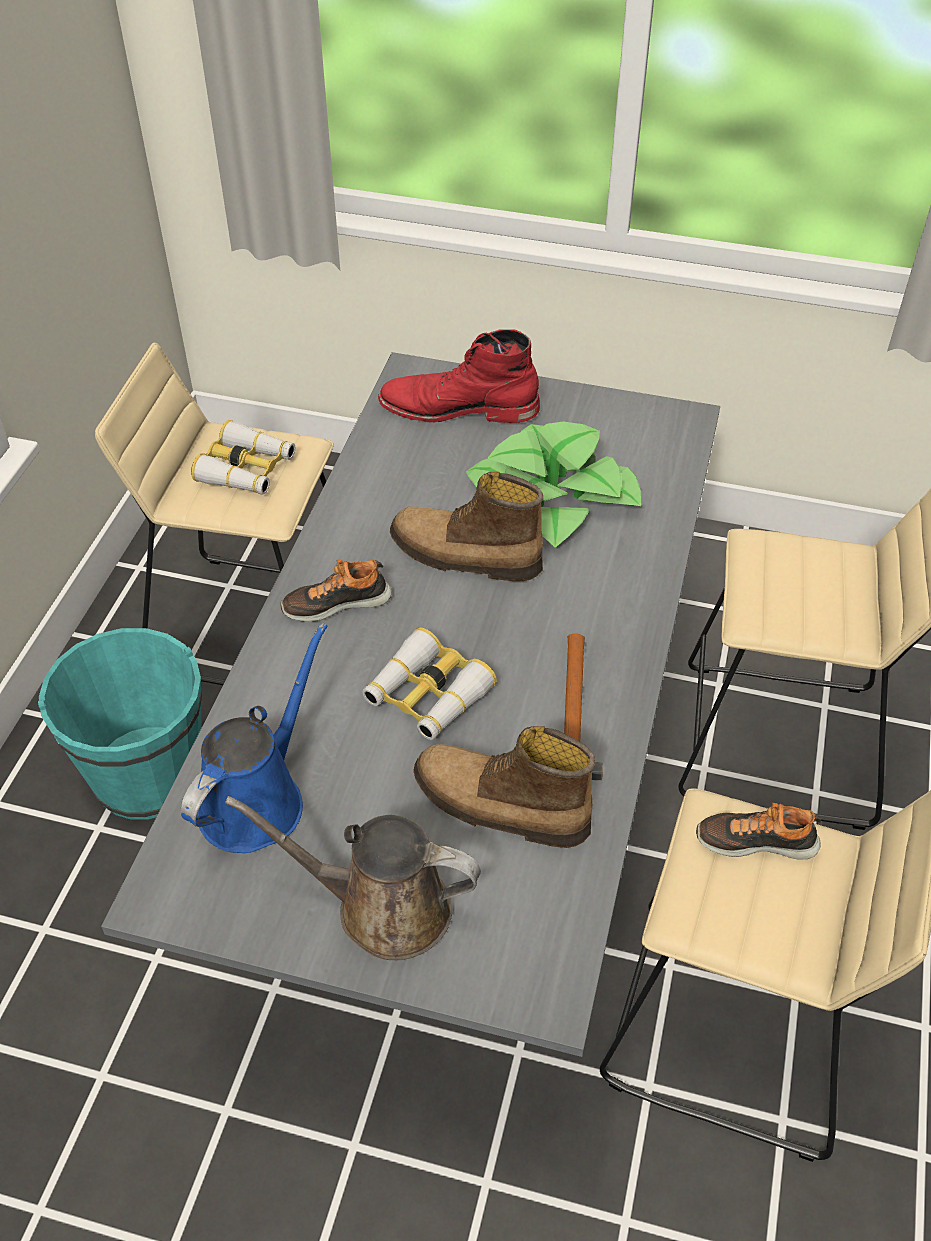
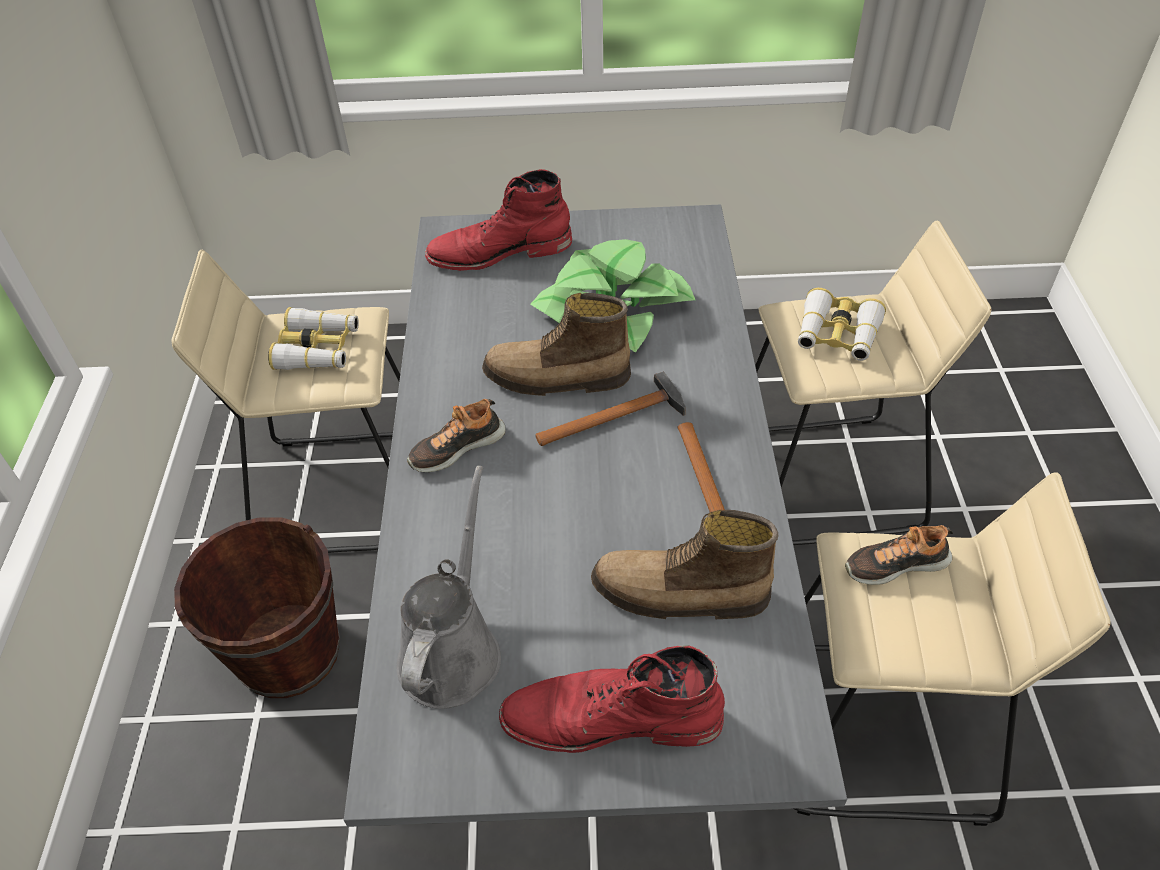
camera: 15 degrees left, 0 degrees up
turquoise bucket [38,628,202,820] -> brown bucket [174,517,340,698]
blue watering can [181,623,328,853] -> grey watering can [397,466,501,709]
brown watering can [225,796,481,960] -> red boot [499,646,725,753]
binoculars [362,627,497,740] -> binoculars moved to [798,288,886,361]
none -> hammer [535,371,686,446]

